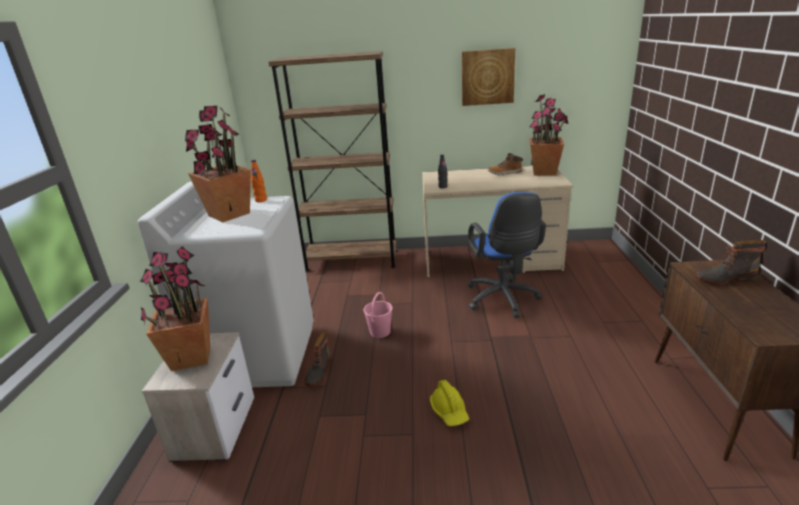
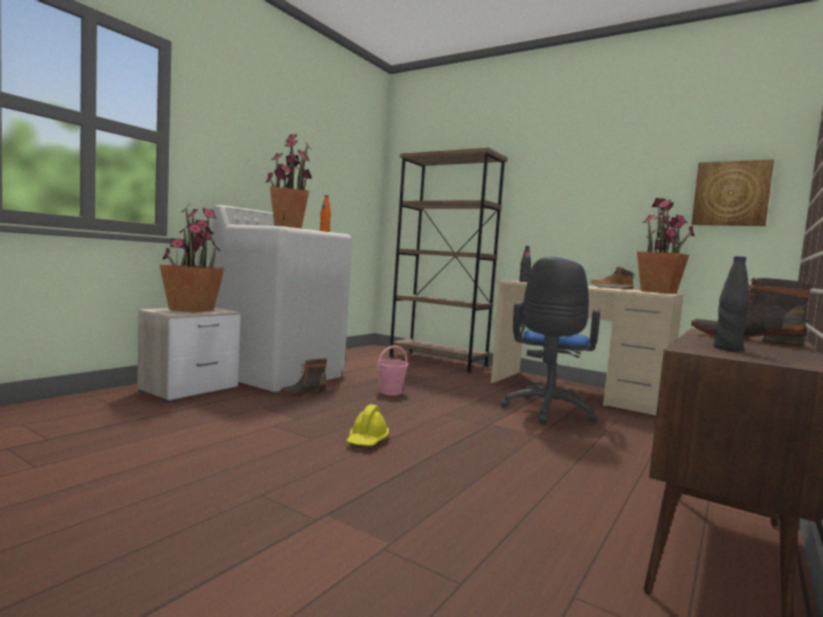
camera: 30 degrees right, 20 degrees down
picture [462,48,515,106] -> picture moved to [692,159,774,226]
none -> black bottle [713,256,750,351]

